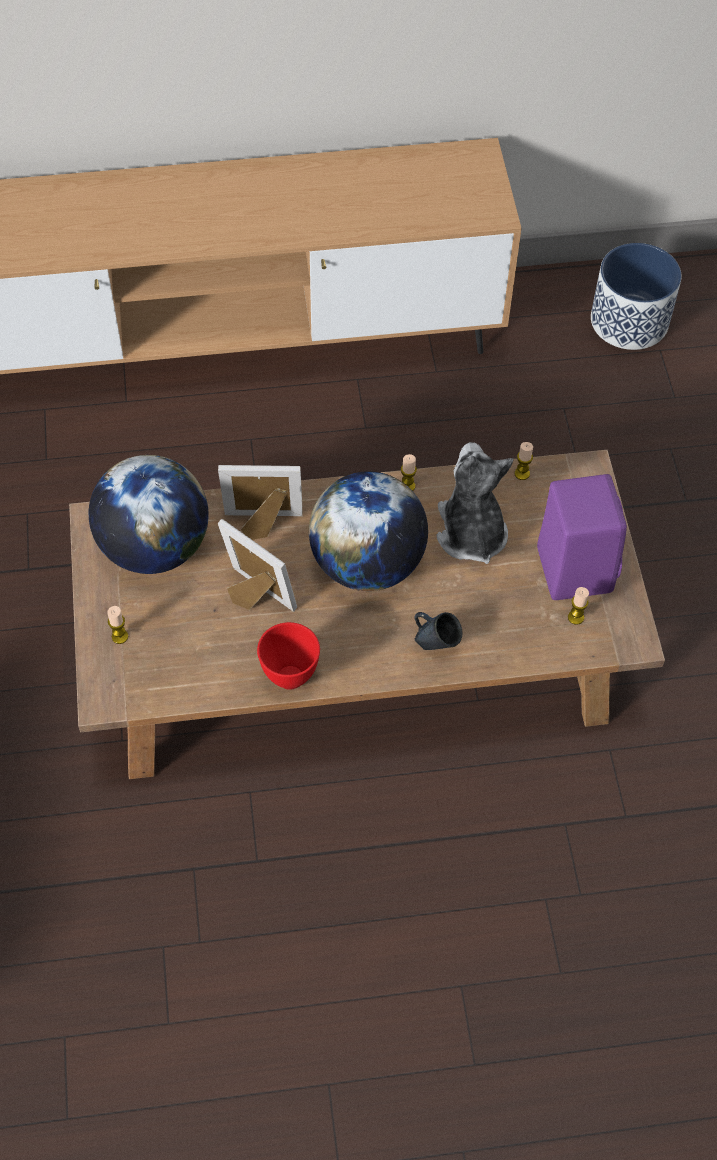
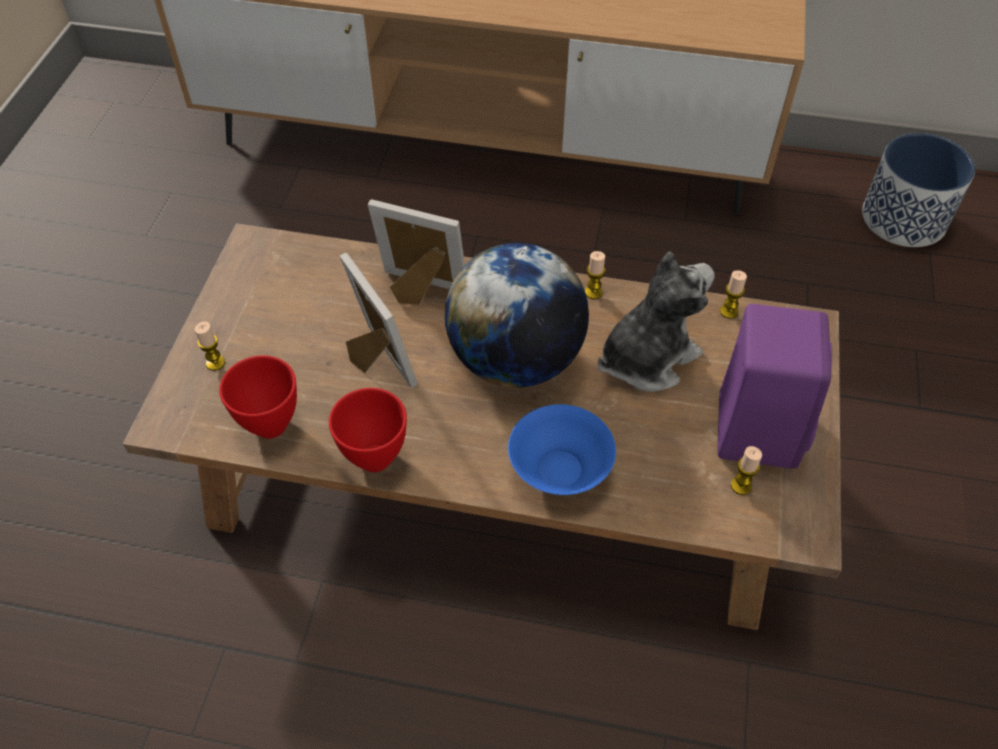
camera: 20 degrees right, 5 degrees down
globe [89,455,209,574] -> none
blue mug [414,612,462,650] -> blue bowl [508,404,616,495]
plush toy [436,442,514,564] -> plush toy turned 45 degrees clockwise [598,252,714,392]
none -> red bowl [219,355,297,439]

